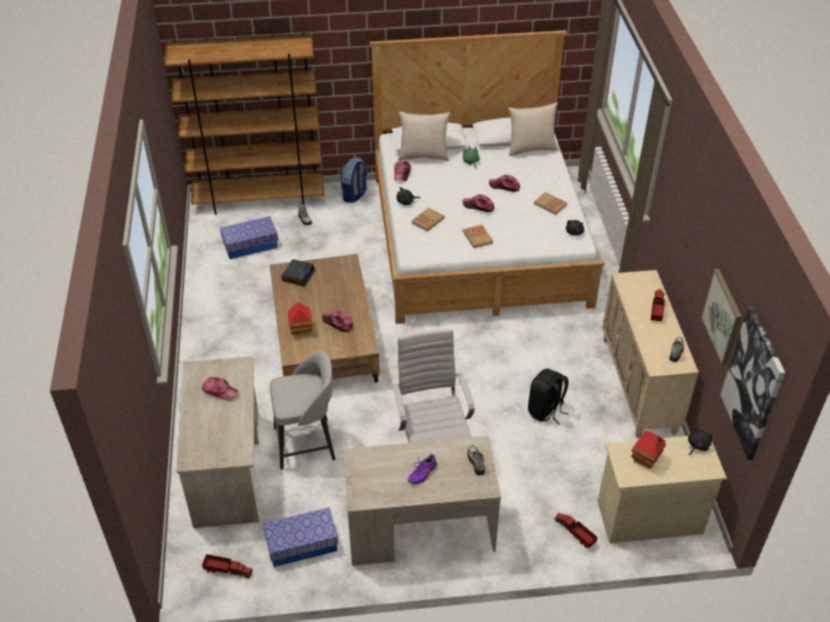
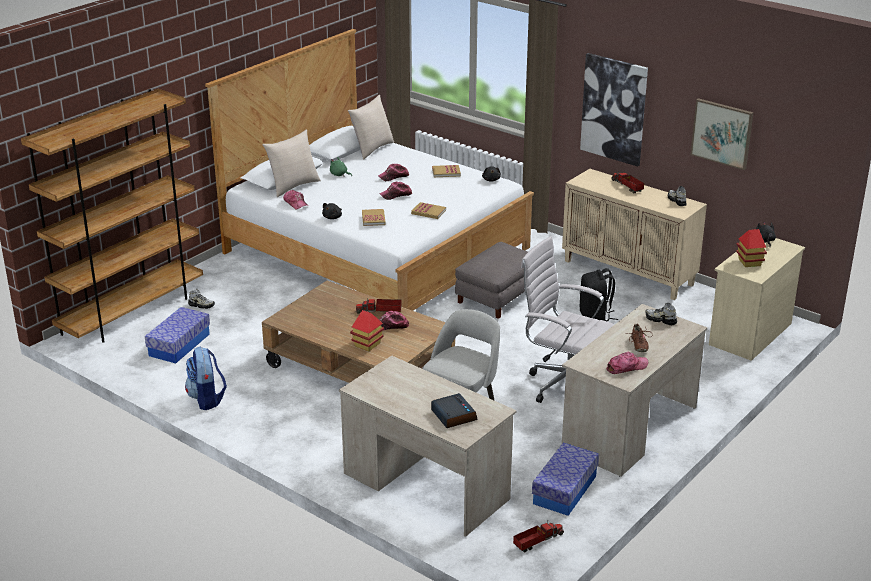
camera: 45 degrees left, 15 degrees down
cap [202,377,238,401] -> cap moved to [606,352,648,374]
alarm clock [281,259,315,287] -> alarm clock moved to [431,393,478,428]
backpack [340,157,368,203] -> backpack moved to [185,346,227,410]
purple shoe [407,454,438,484] -> brown shoe [625,324,653,352]
toy truck [555,513,598,548] -> toy truck moved to [356,297,401,314]
picture [720,307,785,460] -> picture moved to [580,53,648,167]
none -> grey ottoman [455,242,528,319]

